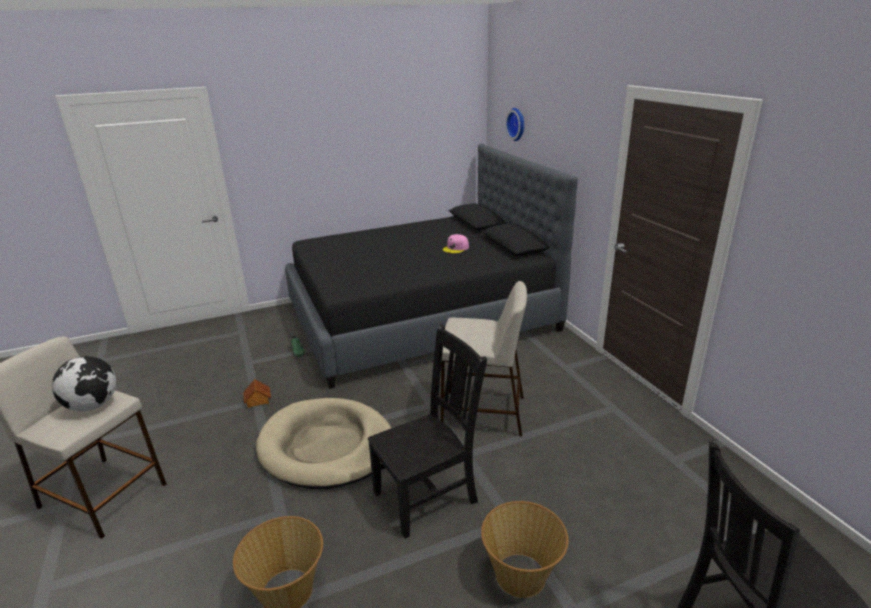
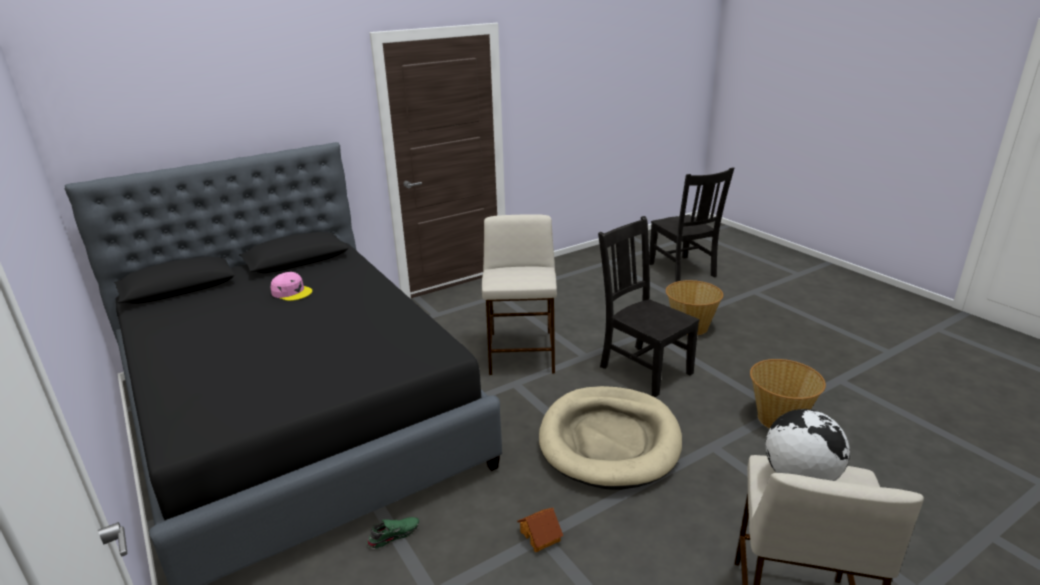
camera: 100 degrees left, 0 degrees up
wall clock [505,108,524,141] -> none

